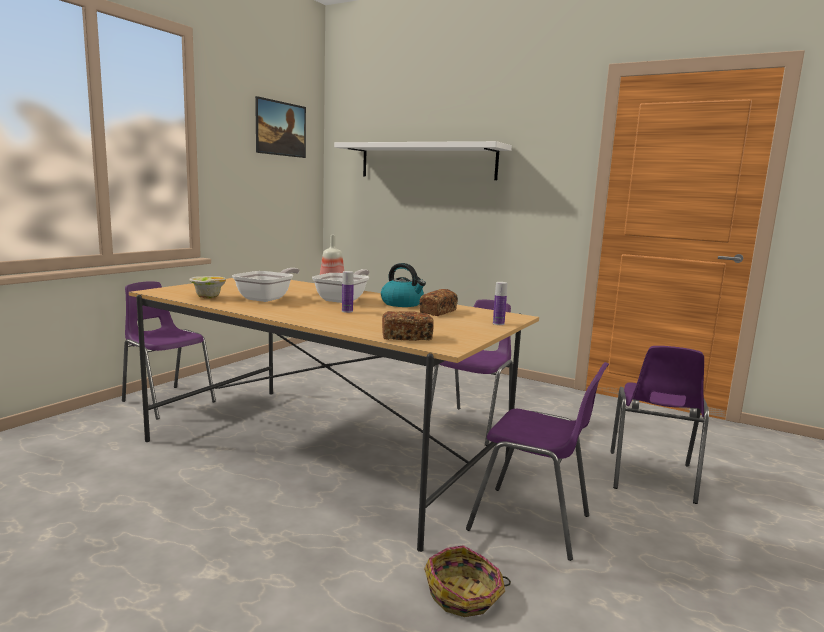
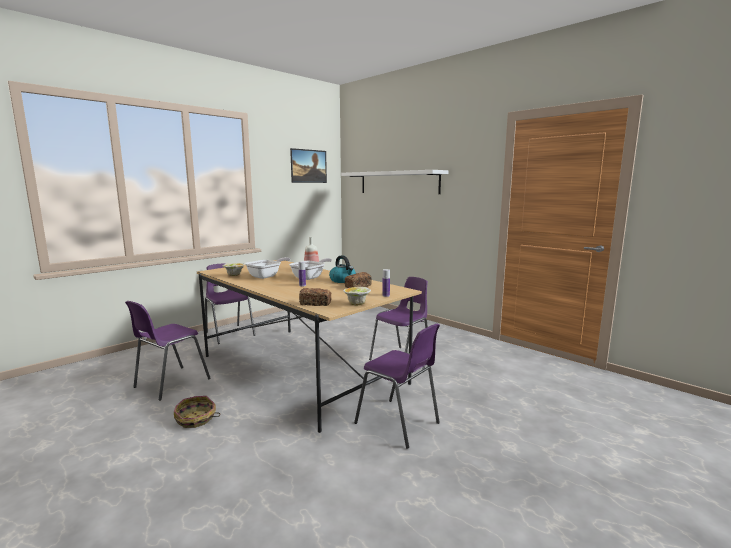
camera: 15 degrees right, 0 degrees up
basket [424,545,511,617] -> basket moved to [174,396,220,428]
purple chair [610,346,709,504] -> purple chair moved to [125,301,211,400]
none -> bowl [343,287,371,305]

